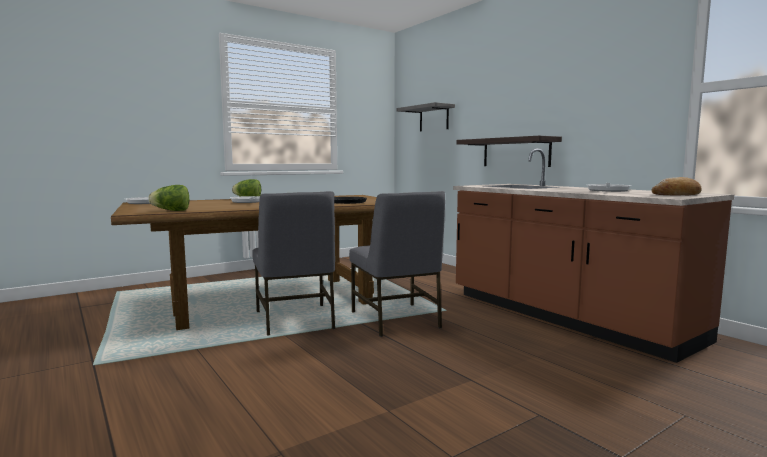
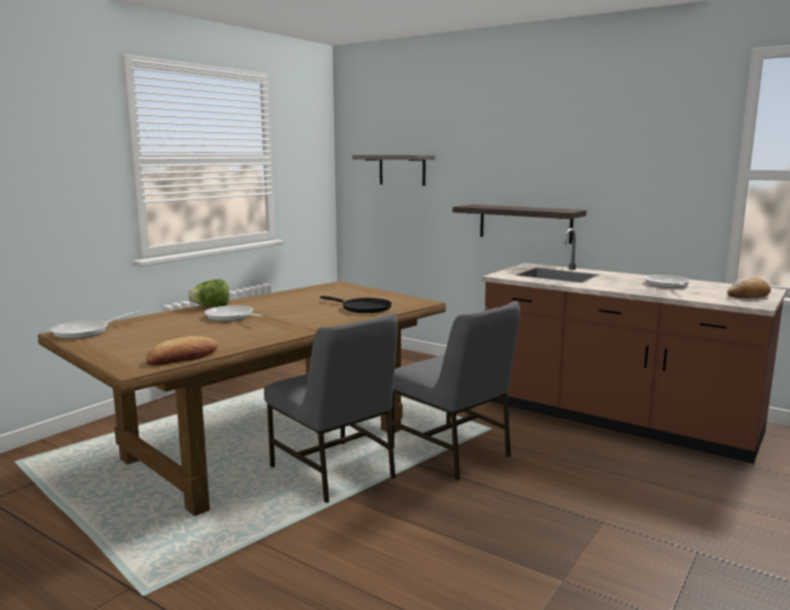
camera: 20 degrees left, 5 degrees up
lettuce [148,185,189,211] -> bread [146,336,218,365]

